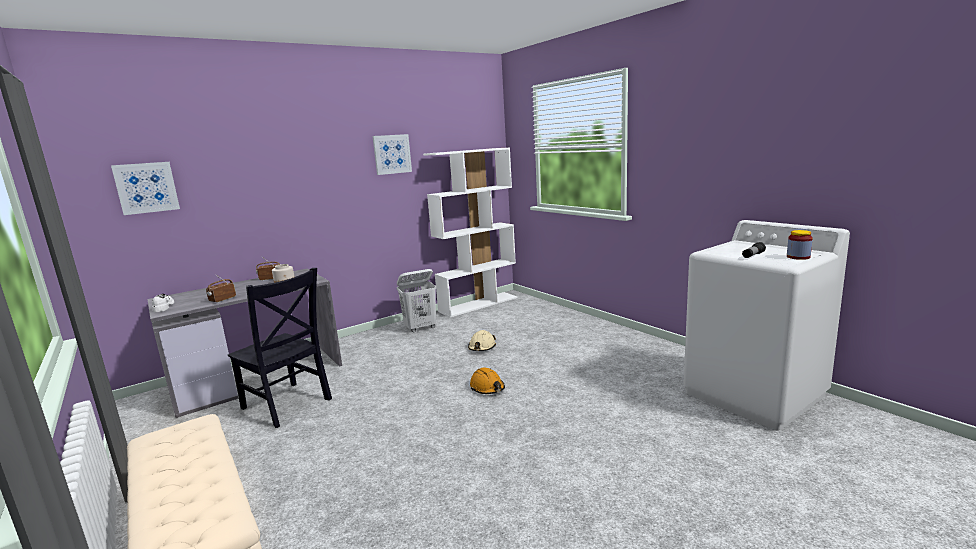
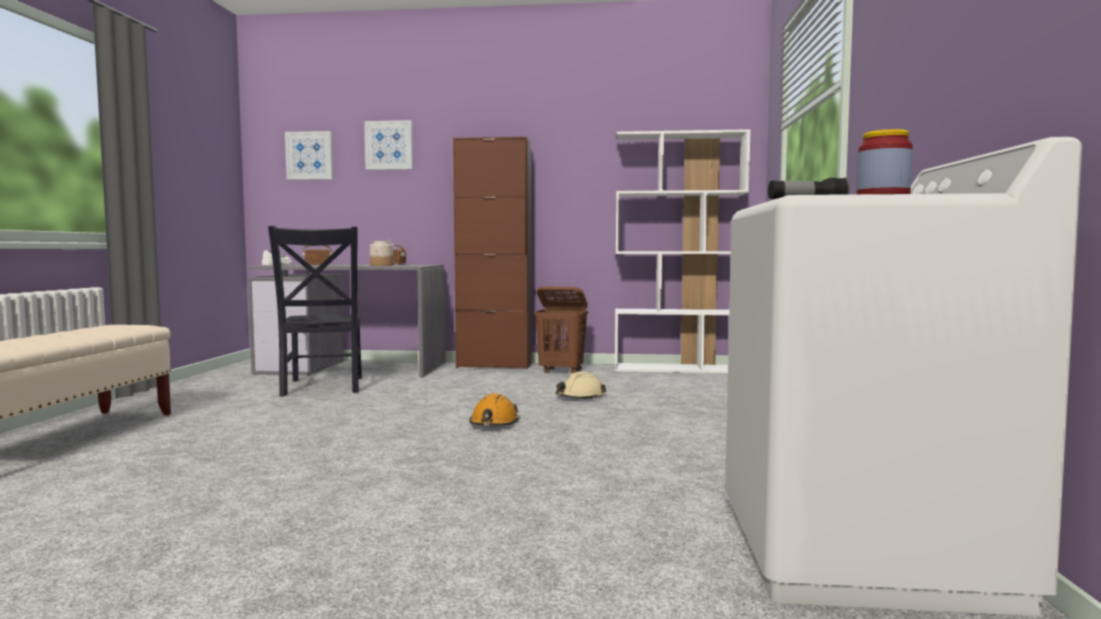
camera: 40 degrees right, 10 degrees down
picture [373,134,412,175] -> picture moved to [364,120,413,170]
white laundry basket [397,269,436,332] -> brown laundry basket [534,286,588,373]
none -> brown cabinet [453,137,531,369]

